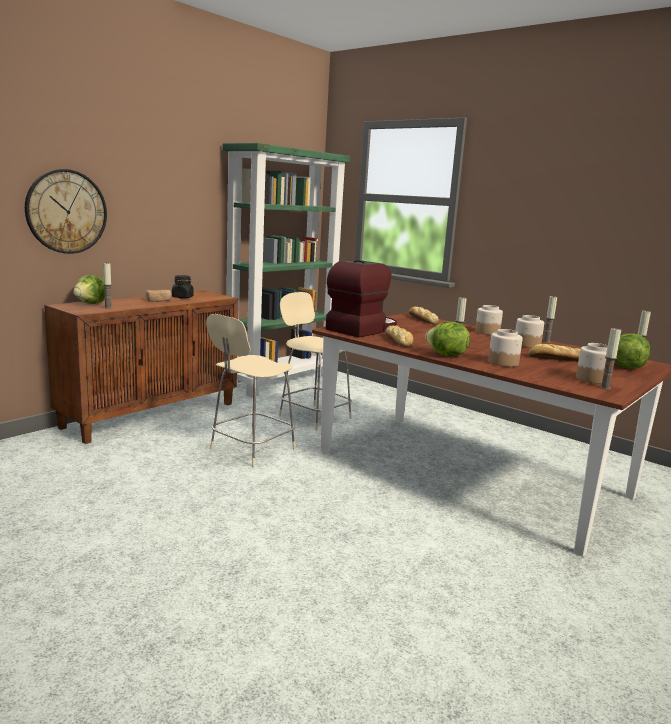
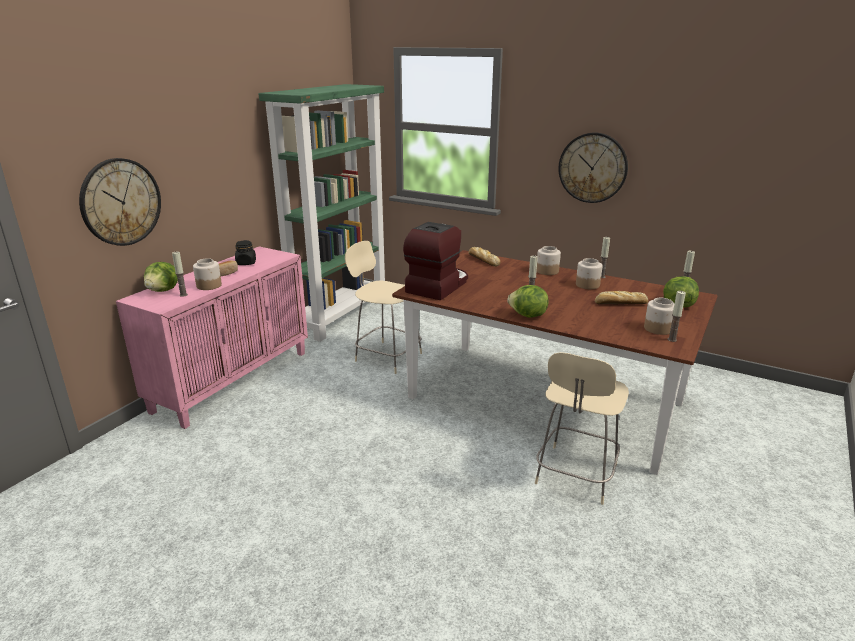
camera: 10 degrees left, 10 degrees up
brown cabinet [44,291,238,444] -> pink cabinet [116,246,308,429]
beige chair [206,314,295,467] -> beige chair moved to [535,352,629,505]
bread [386,325,414,347] -> none
jar [488,329,523,367] -> jar moved to [193,258,222,290]
none -> wall clock [558,133,628,203]

